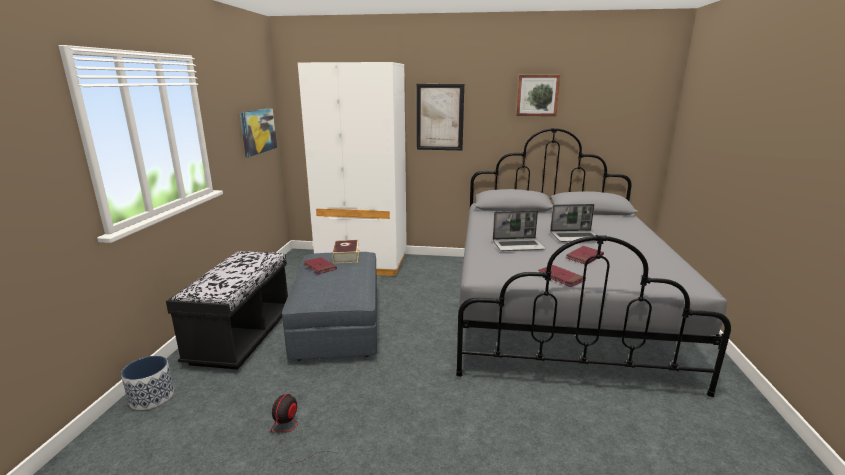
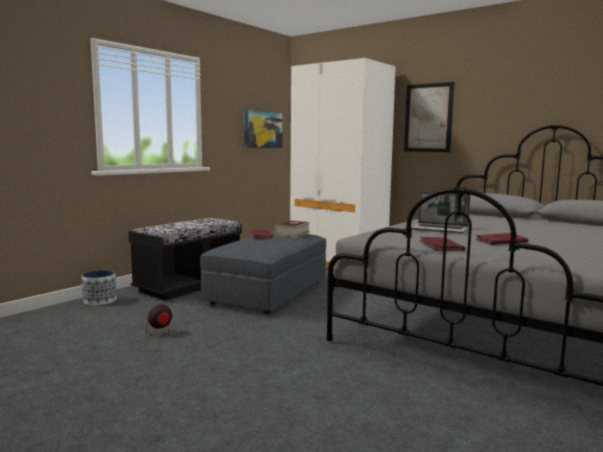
camera: 30 degrees right, 10 degrees down
picture [516,75,560,116] -> none
laptop [550,204,596,242] -> none

